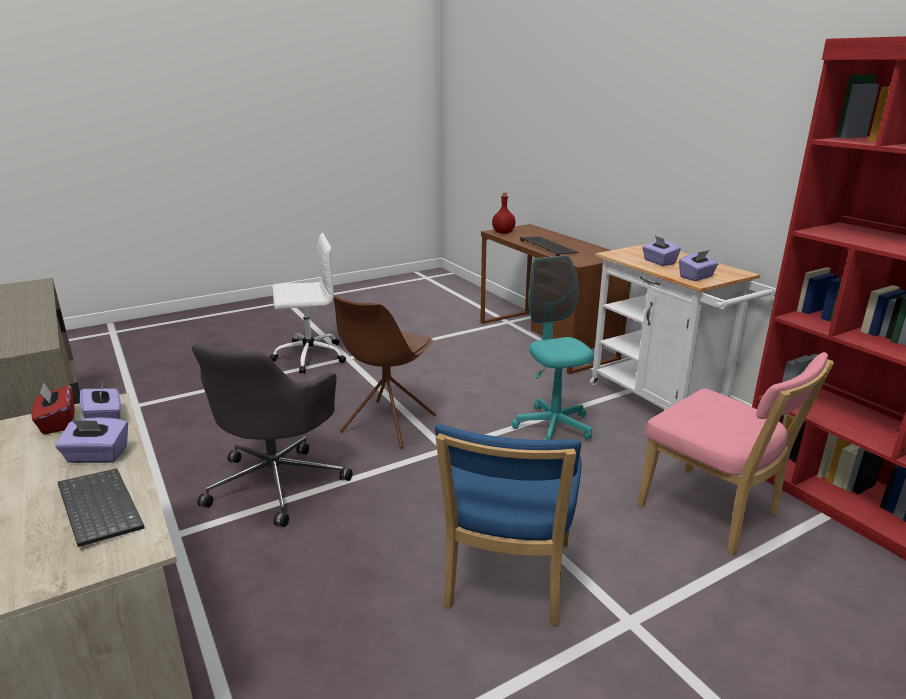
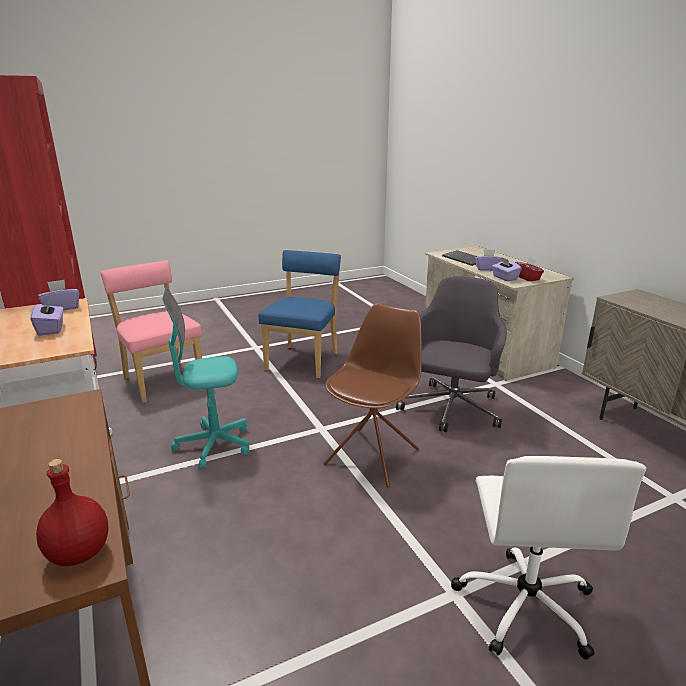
camera: 175 degrees left, 0 degrees up
white office chair [270,233,346,374] -> white office chair turned 75 degrees counterclockwise [451,456,646,660]
turquoise office chair [512,256,594,440] -> turquoise office chair turned 90 degrees clockwise [162,289,249,469]
keyboard [520,236,578,256] -> none

